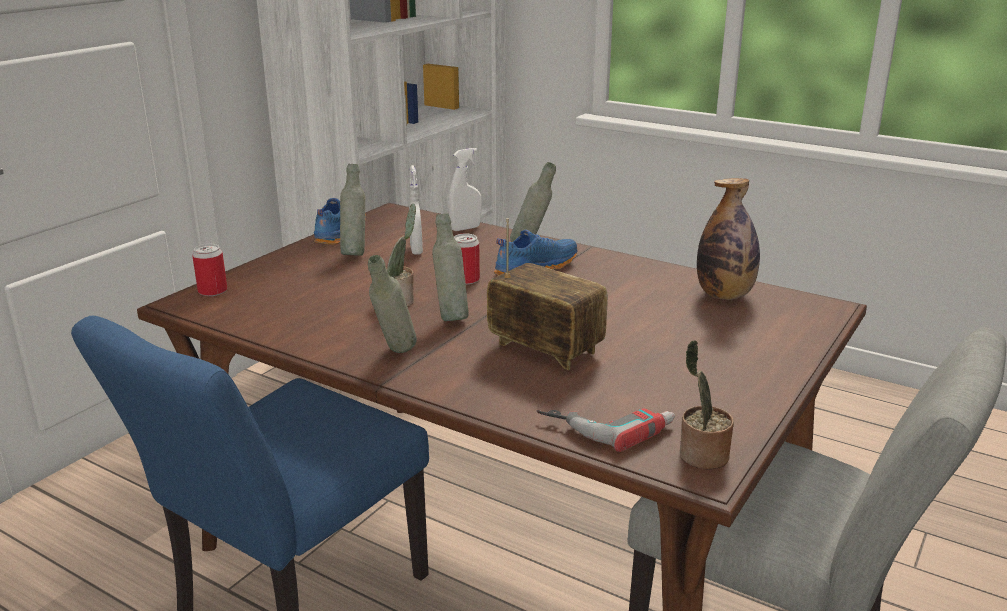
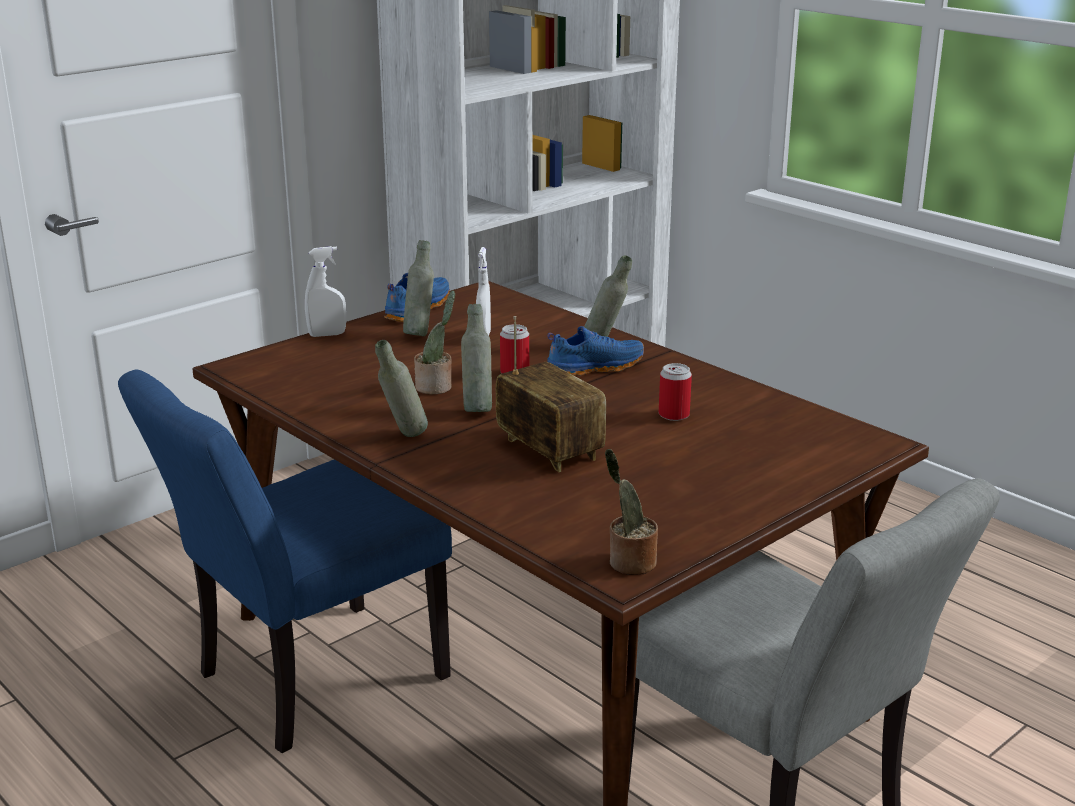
camera: 15 degrees right, 0 degrees up
can [192,244,227,296] -> can moved to [659,363,692,421]
white spray bottle [448,148,482,231] -> white spray bottle moved to [305,246,346,337]
power drill [537,409,675,452] -> none
bottle [697,178,760,300] -> none

